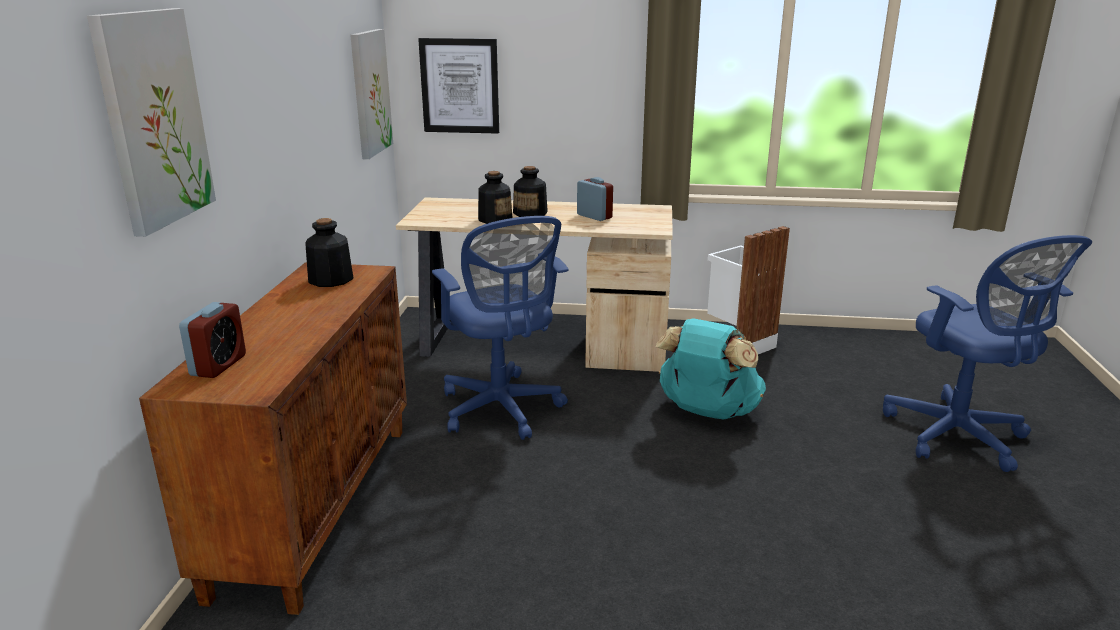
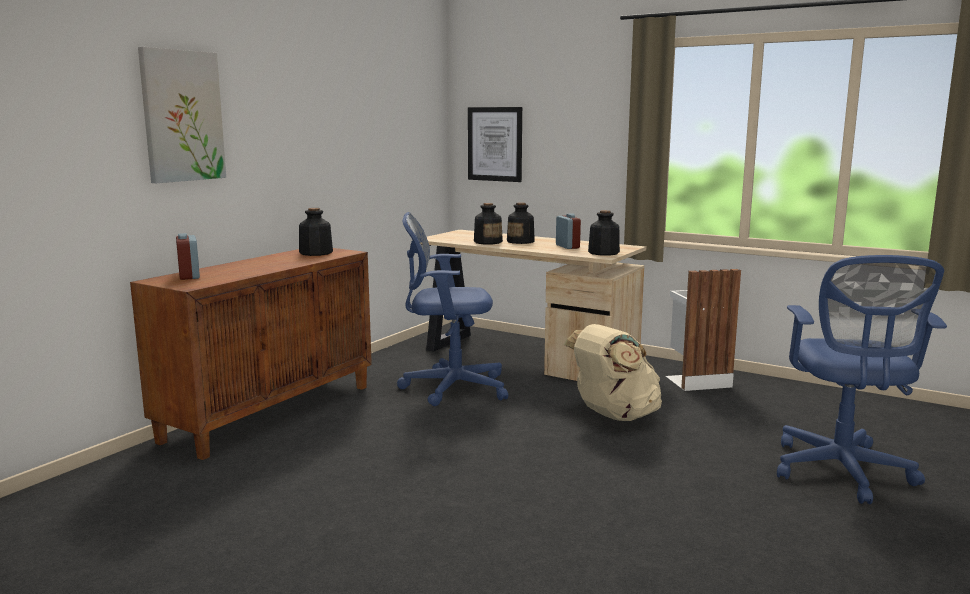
camera: 25 degrees right, 10 degrees down
alarm clock [179,302,246,378] -> alarm clock turned 120 degrees clockwise [176,233,200,280]
picture [350,29,393,159] -> none
blue office chair [432,216,569,440] -> blue office chair turned 90 degrees clockwise [397,212,508,406]
turquoise backpack [656,318,766,419] -> beige backpack [564,324,662,421]
none -> bottle [588,210,620,256]

